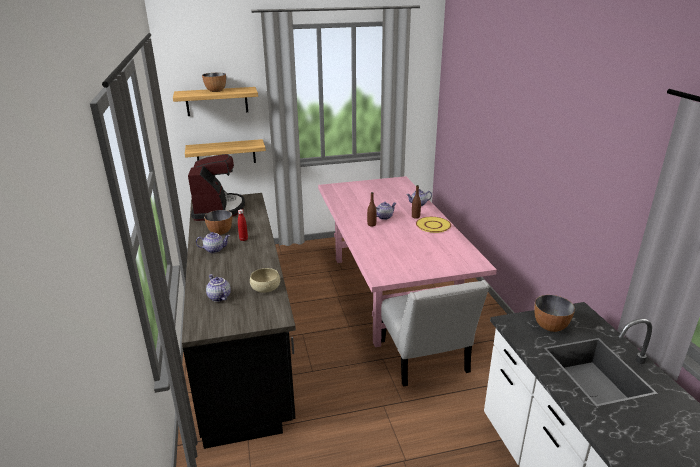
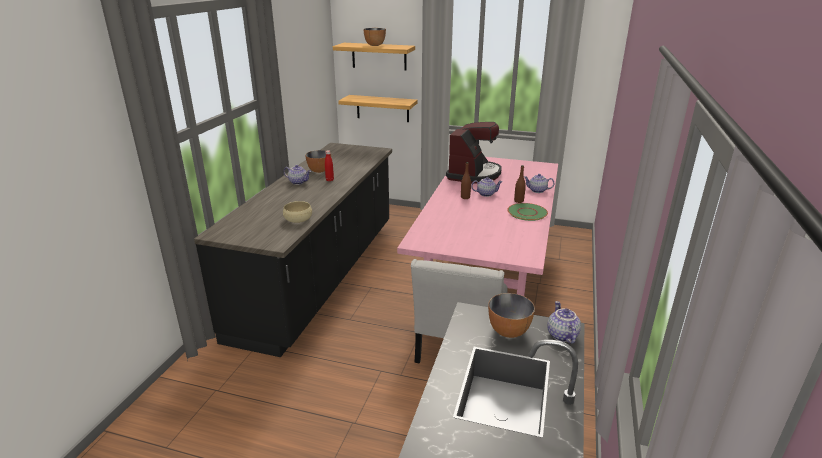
camera: 30 degrees right, 0 degrees up
coffee machine [188,154,245,221] -> coffee machine moved to [446,122,502,184]
teapot [206,274,231,302] -> teapot moved to [547,301,581,344]
yellow plate [416,217,451,233] -> green plate [507,203,548,221]

